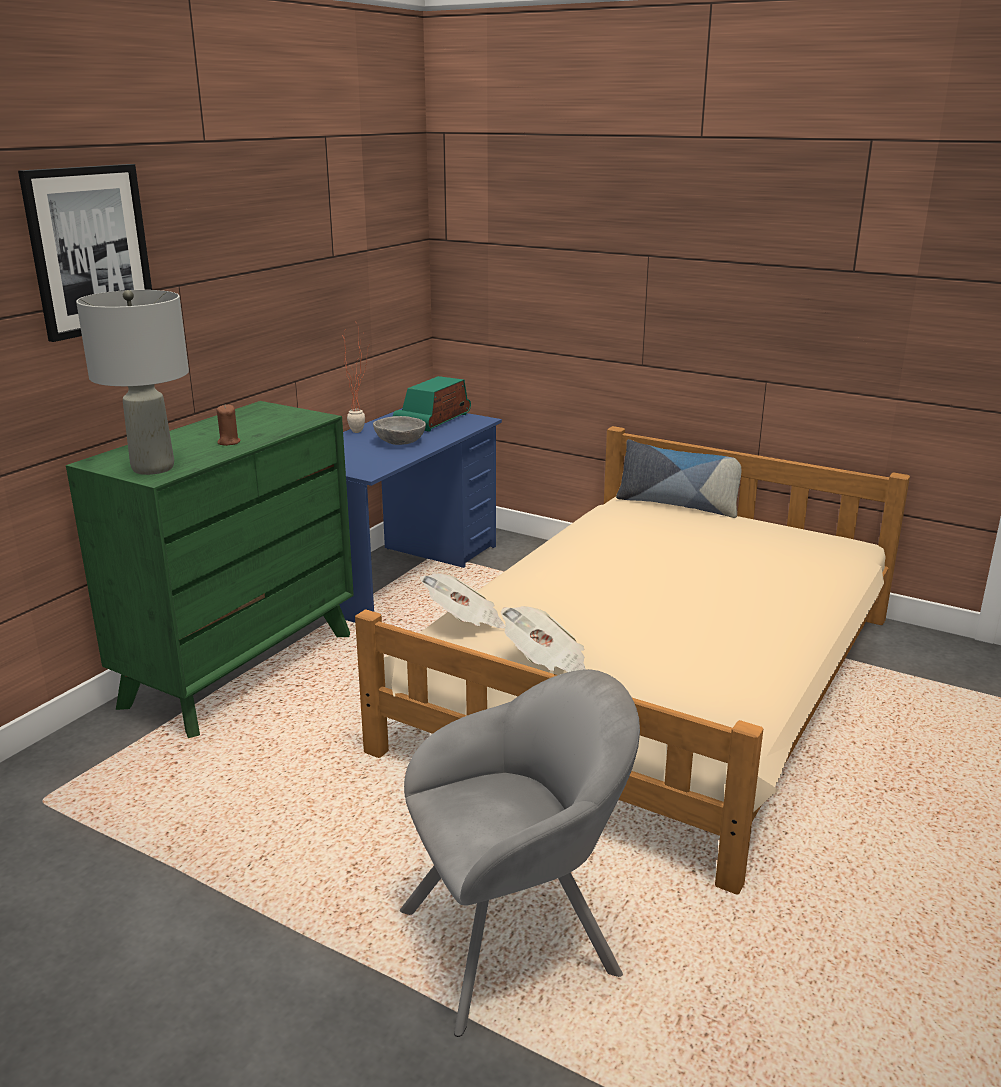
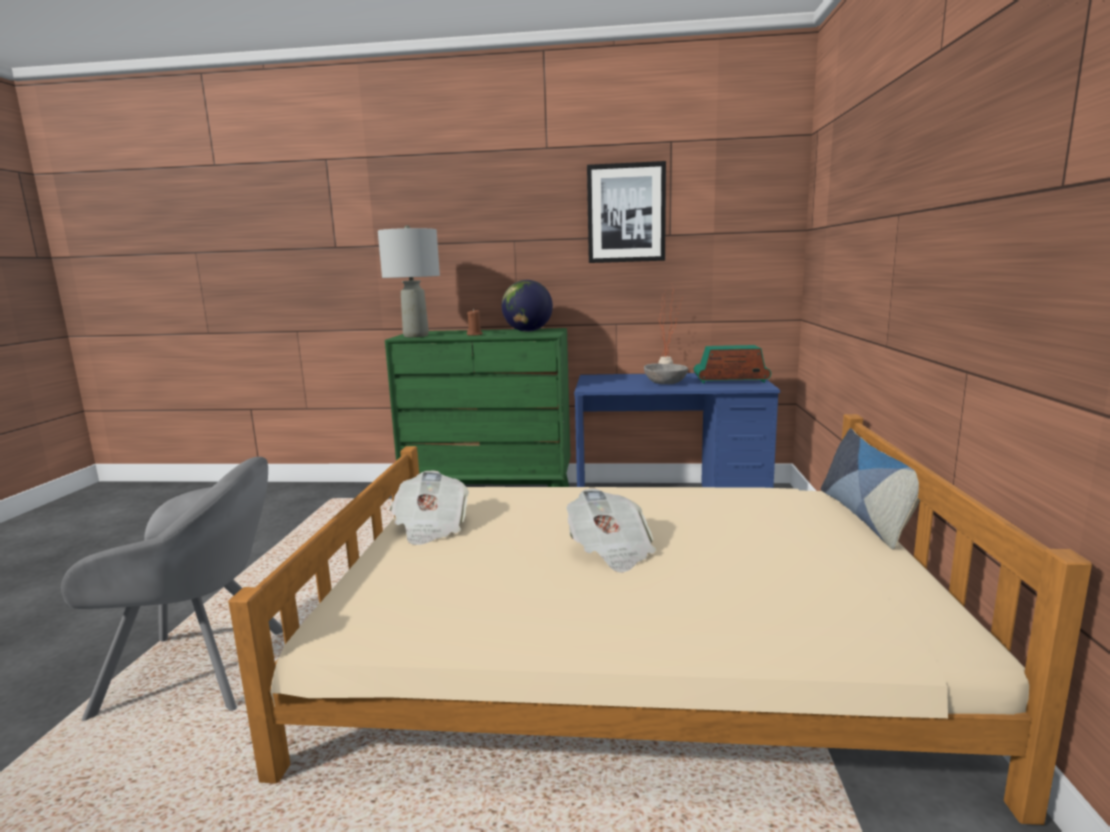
camera: 65 degrees right, 10 degrees down
picture [18,164,152,342] -> picture moved to [587,161,666,263]
grey armchair [400,669,640,1037] -> grey armchair turned 45 degrees counterclockwise [61,457,283,721]
newspaper [420,573,505,629] -> newspaper moved to [566,488,656,573]
none -> globe [502,280,553,332]

